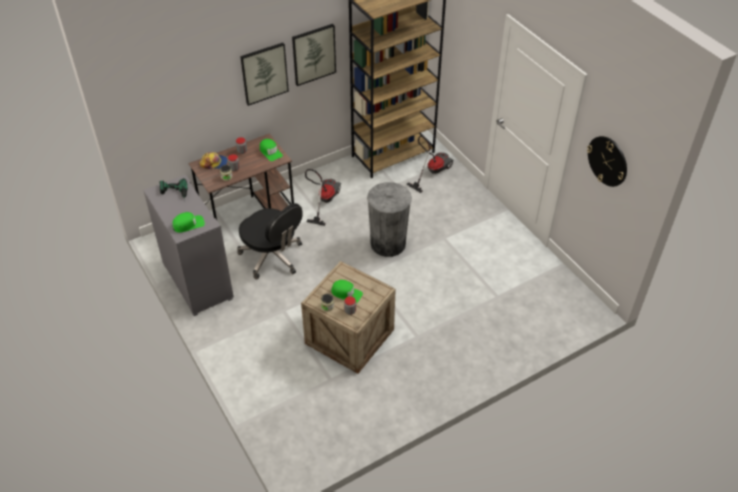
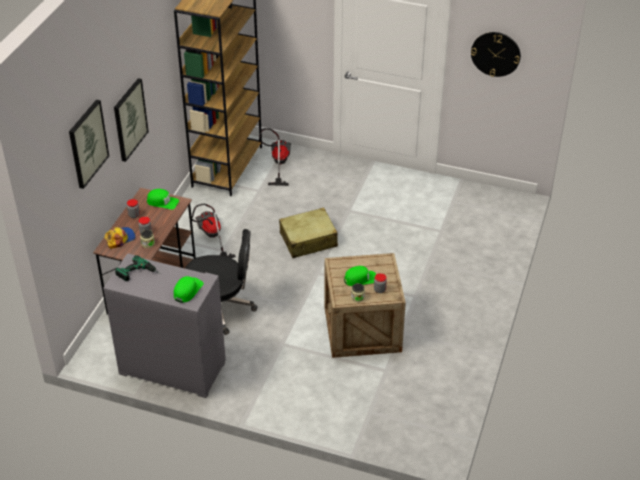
camera: 40 degrees left, 5 degrees down
picture [292,24,336,86] -> picture moved to [69,100,109,189]
grey trash can [367,182,412,257] -> beige suitcase [279,207,338,258]

